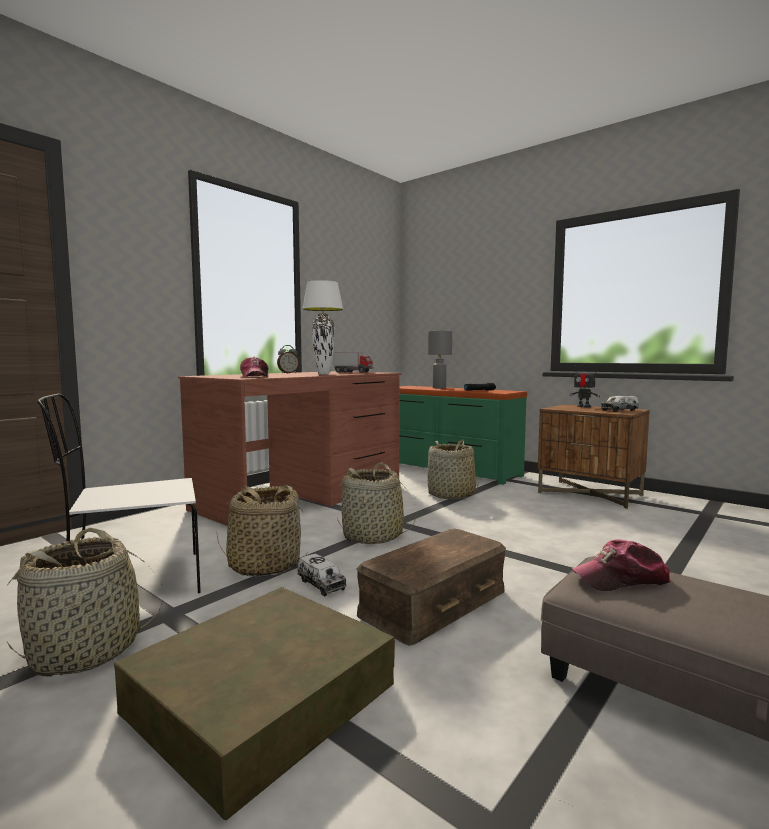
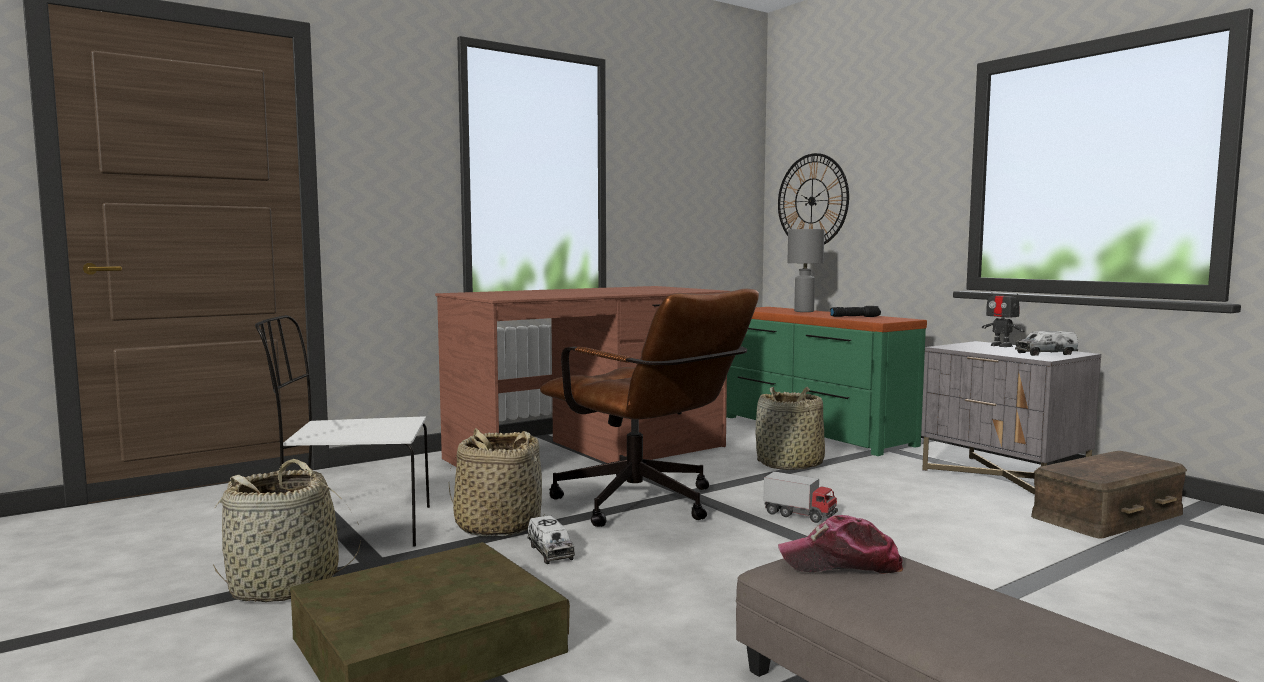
camera: 15 degrees right, 0 degrees up
cap [240,357,268,378] -> none
alarm clock [277,345,299,374] -> none
white table lamp [302,280,343,375] -> none
toy truck [334,352,373,373] -> toy truck moved to [764,471,838,523]
basket [335,462,416,544] -> brown office chair [540,289,759,527]
brown storage box [356,529,506,646] -> brown storage box moved to [1031,451,1187,538]
brown nightstand [538,405,650,509] -> grey nightstand [921,341,1101,495]
none -> wall clock [778,153,849,245]

